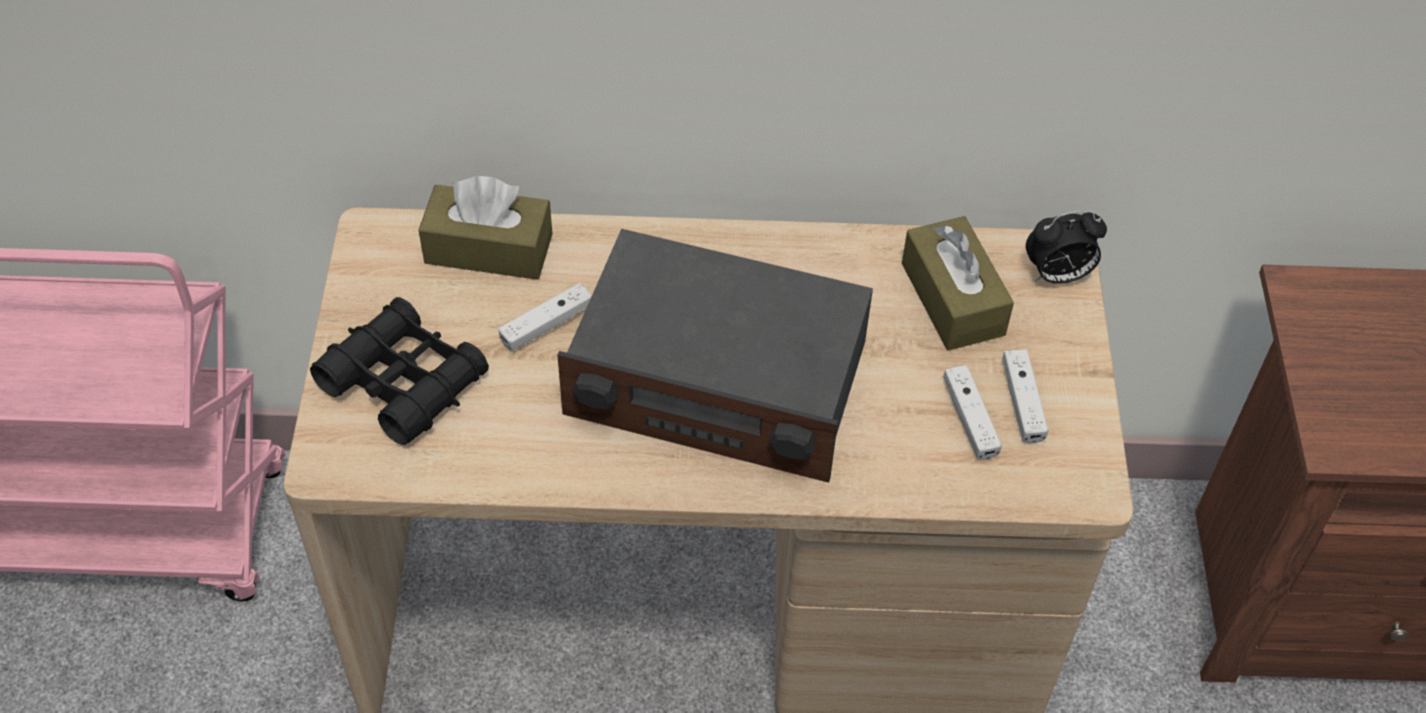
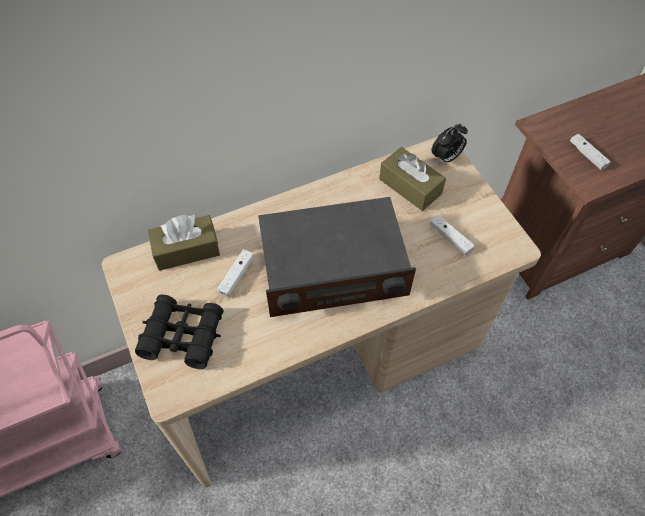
camera: 25 degrees left, 5 degrees up
white game controller [1002,349,1048,443] -> white game controller moved to [570,134,611,170]

